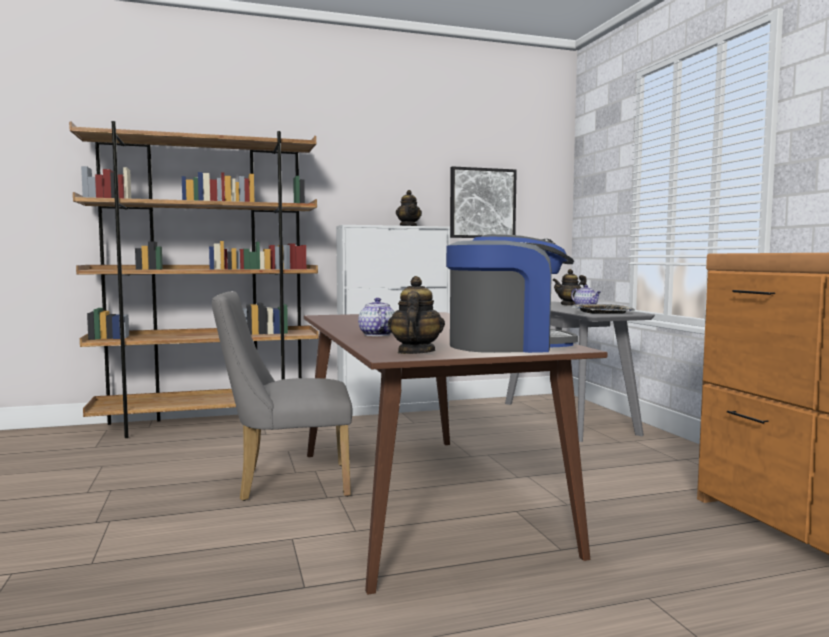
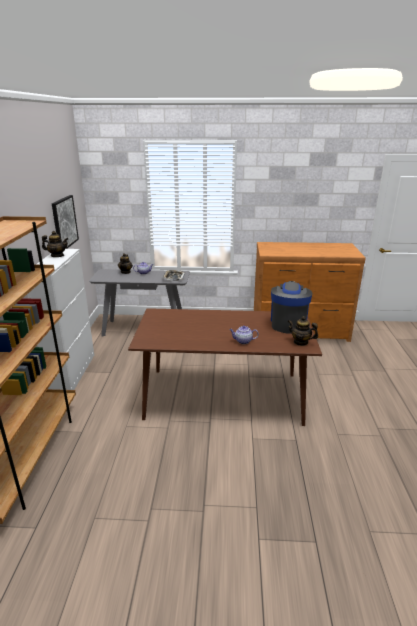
camera: 70 degrees left, 20 degrees up
grey chair [212,291,353,501] -> none

